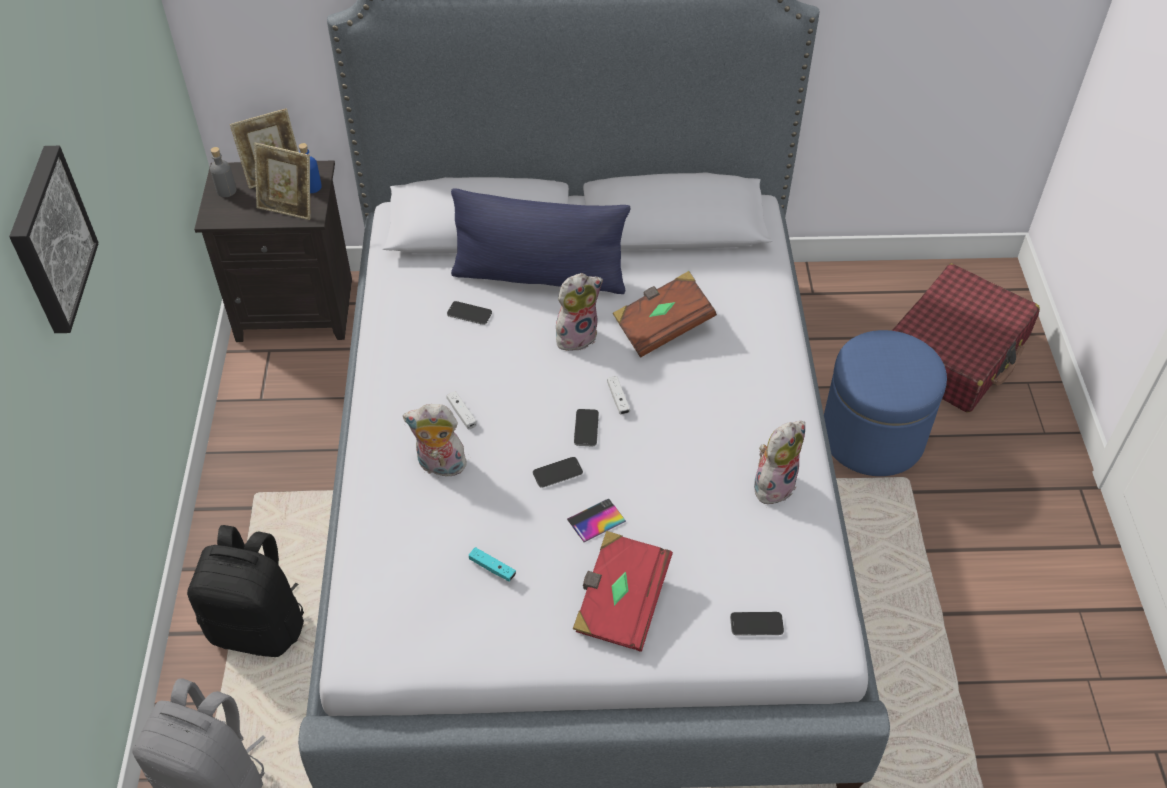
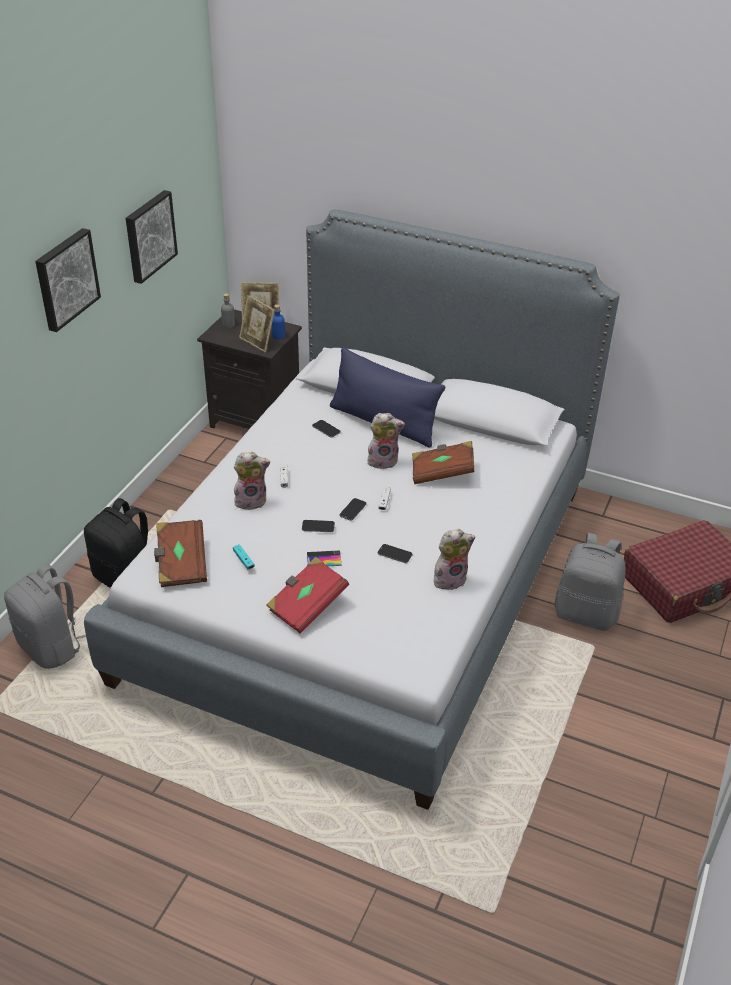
camera: 25 degrees right, 10 degrees down
plush toy [403,404,469,477] -> plush toy turned 135 degrees clockwise [234,452,270,511]
phone [730,612,784,636] -> phone moved to [378,544,413,563]
blue ottoman [824,330,947,476] -> grey backpack [555,533,626,631]
none -> picture [126,190,178,284]
none -> brown book [154,520,207,587]

